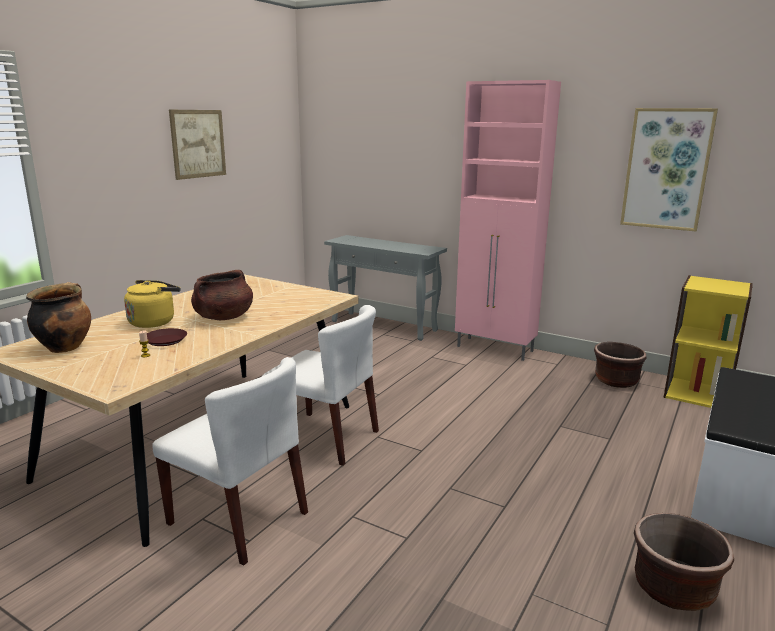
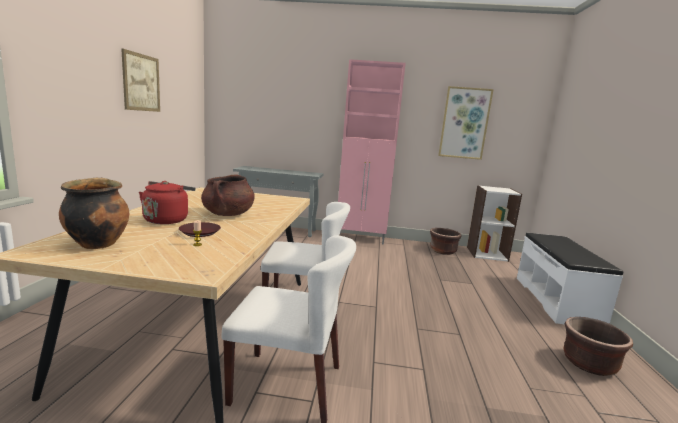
camera: 25 degrees left, 5 degrees down
yellow kettle [124,280,181,328] -> red kettle [139,181,196,224]
yellow bookcase [663,275,753,408] -> white bookcase [467,185,522,262]

